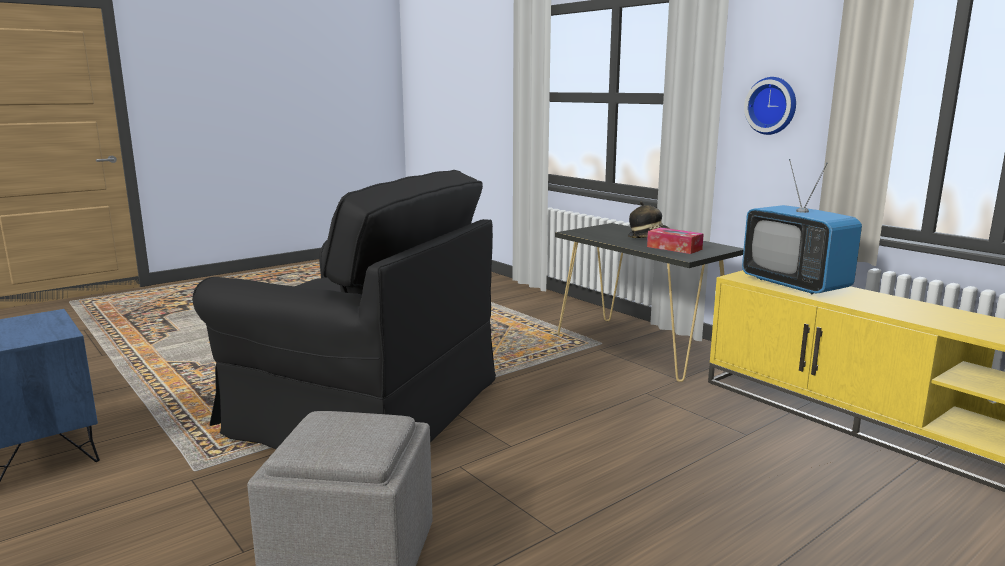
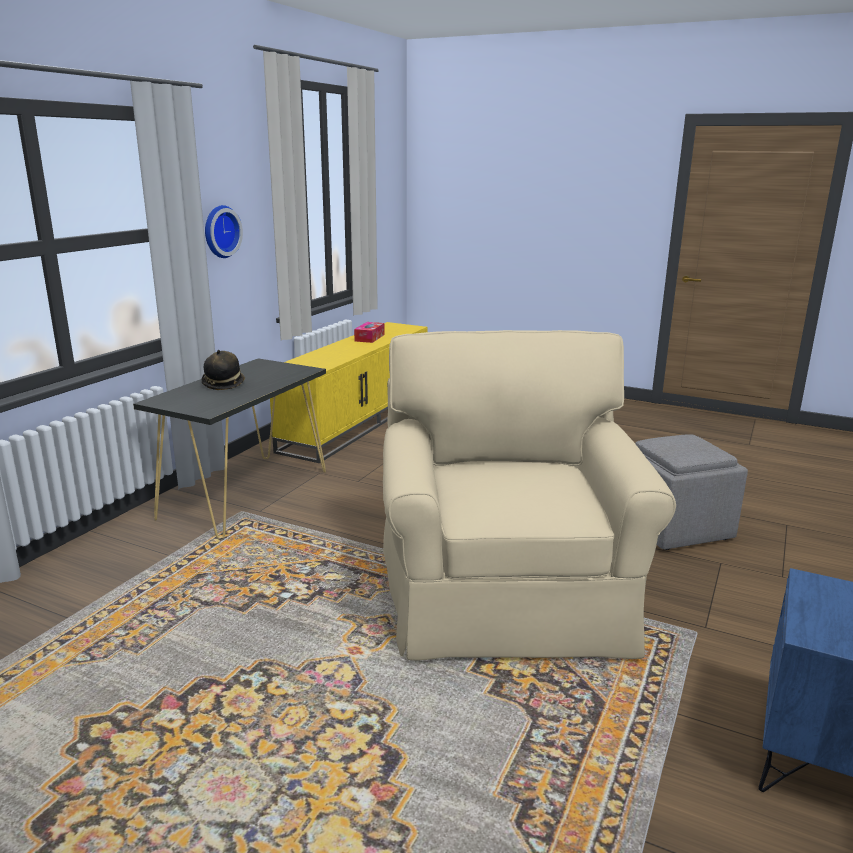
camera: 115 degrees left, 5 degrees up
black armchair [192,170,496,449] -> beige armchair [383,330,676,661]
tissue box [647,227,704,254] -> tissue box moved to [354,322,384,343]
television [742,159,862,294] -> none

